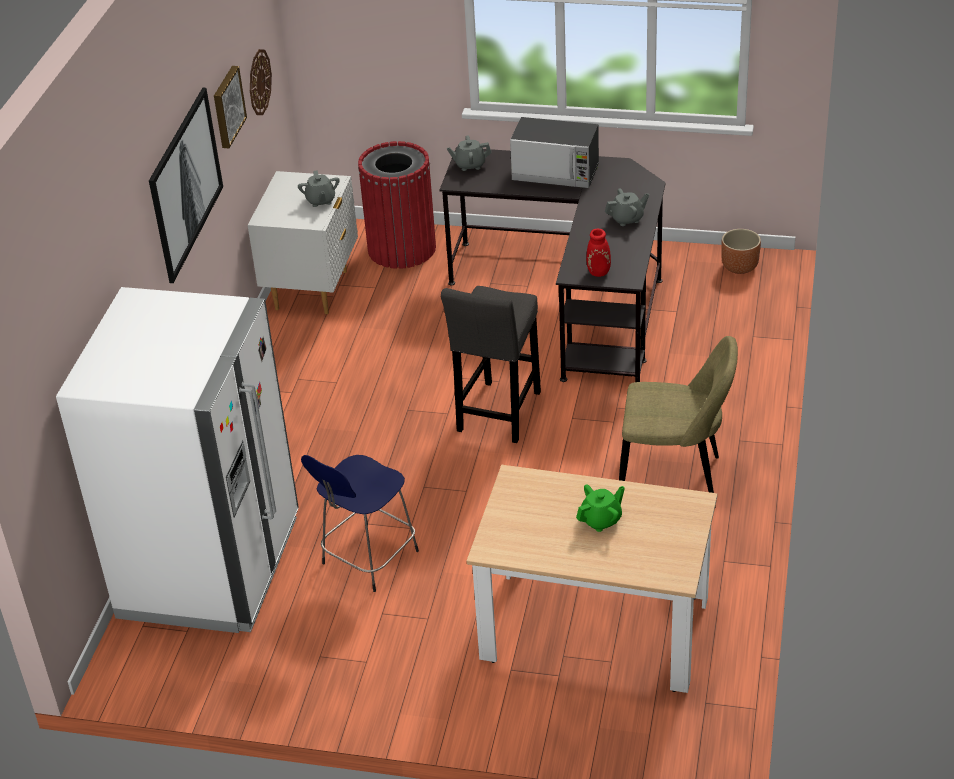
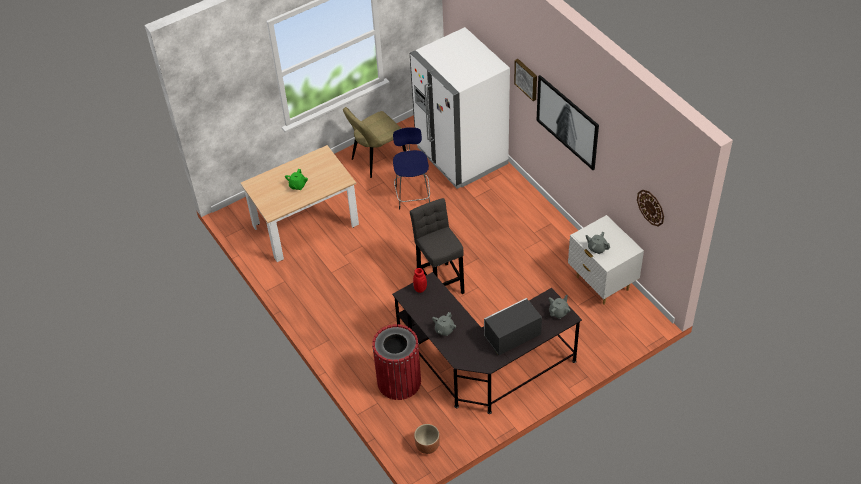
camera: 135 degrees right, 10 degrees up
picture [214,66,247,148] -> picture moved to [514,59,537,101]
red trash can [358,141,436,269] -> red trash can moved to [372,324,421,400]
beige chair [619,336,738,508] -> beige chair moved to [343,107,406,178]

